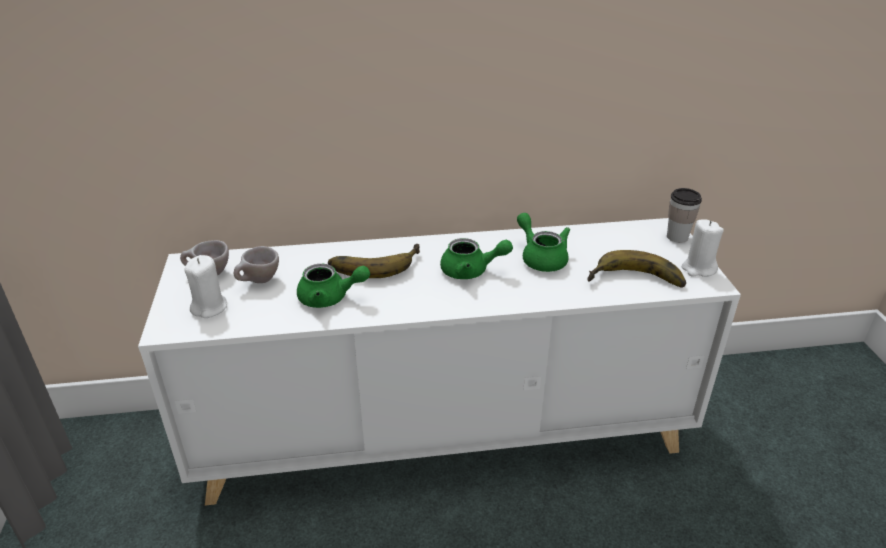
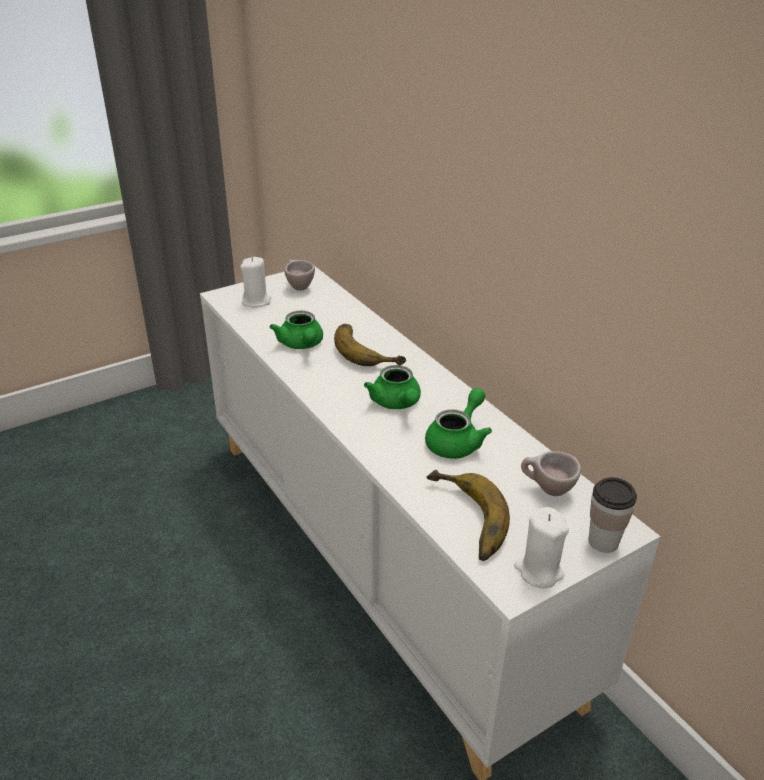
camera: 65 degrees right, 0 degrees up
beige cup [233,246,279,283] -> beige cup moved to [521,451,581,496]

